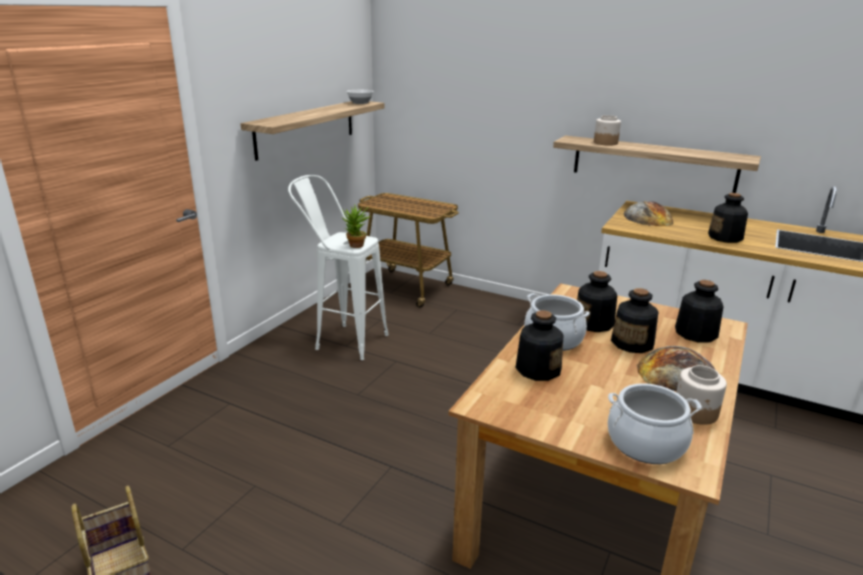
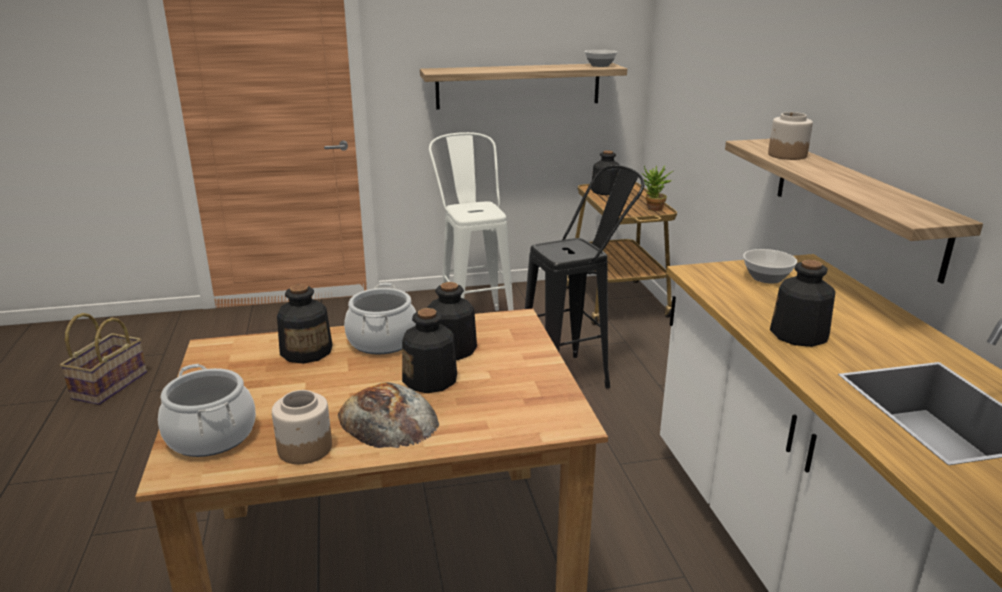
camera: 50 degrees right, 0 degrees up
potted plant [342,205,371,248] -> potted plant moved to [642,166,673,211]
bread [623,201,673,226] -> bowl [743,249,797,284]
bottle [675,280,724,343] -> bottle moved to [591,150,620,195]
none -> black stool [525,165,645,388]

